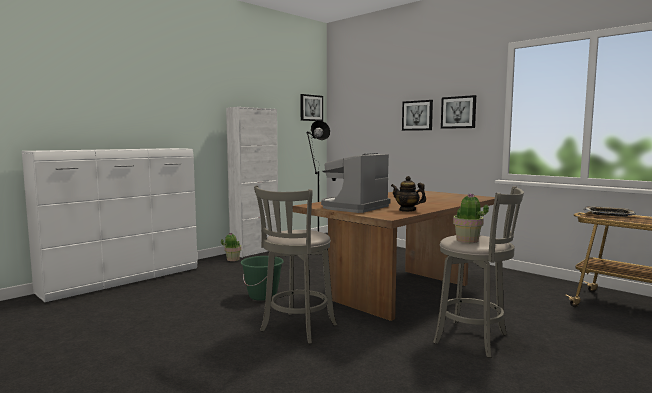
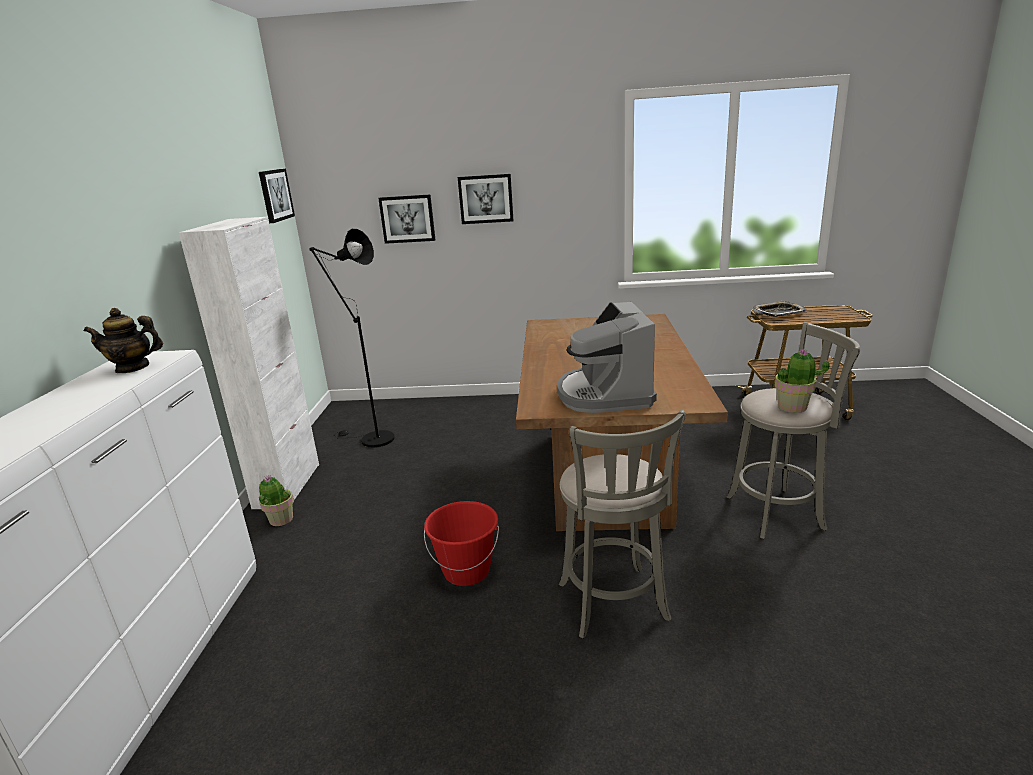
camera: 40 degrees left, 15 degrees up
green bucket [240,256,284,301] -> red bucket [424,501,499,586]
teapot [391,176,426,212] -> teapot moved to [84,308,163,373]
picture [441,95,476,129] -> picture moved to [378,194,435,244]

